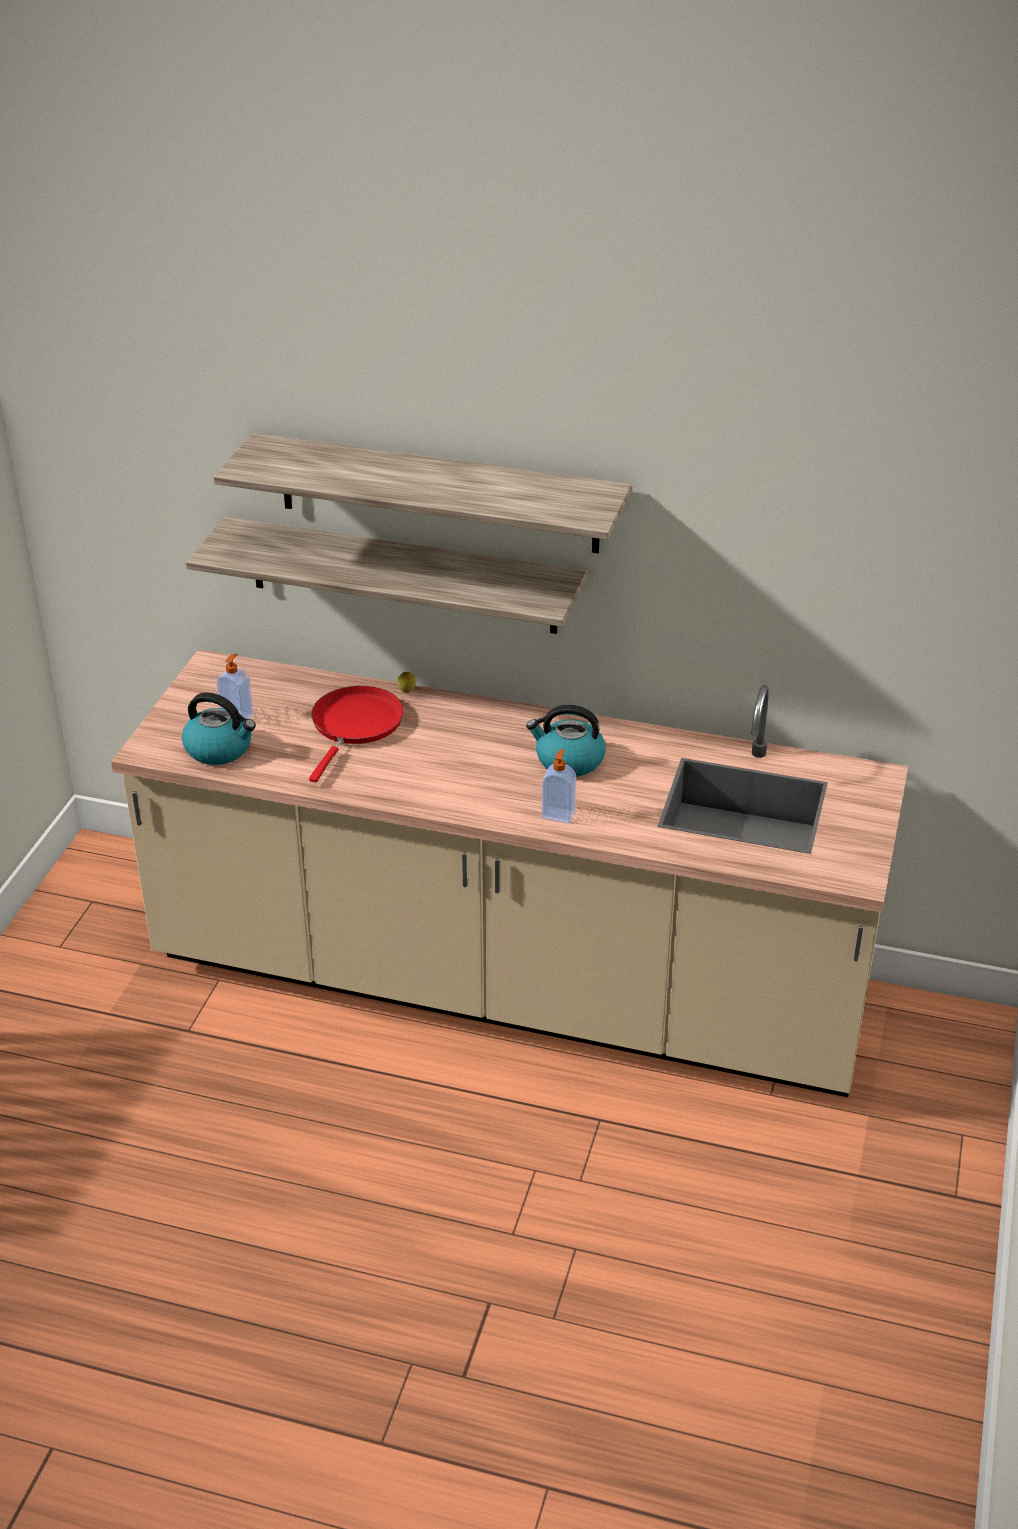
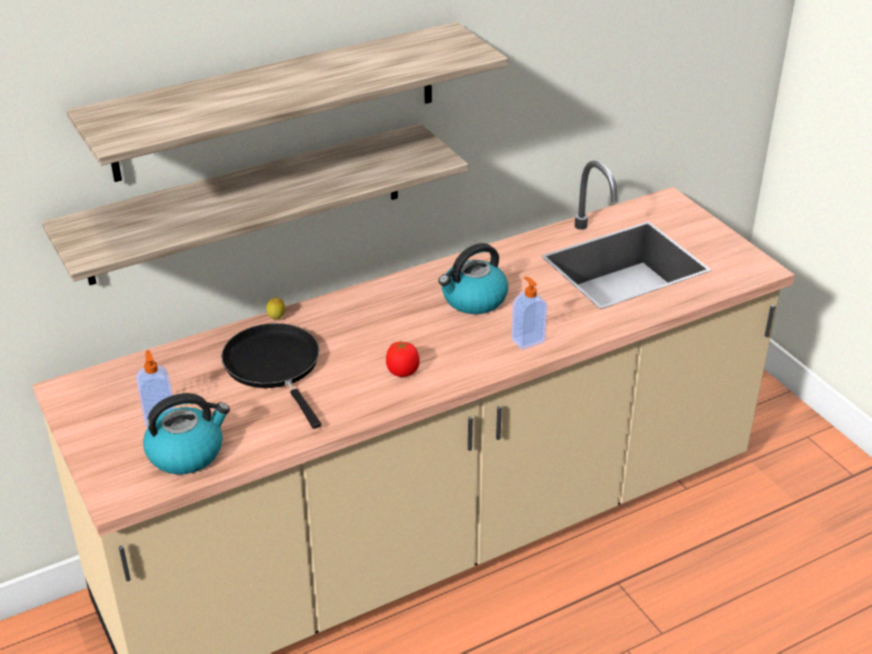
camera: 45 degrees left, 0 degrees up
red frying pan [309,686,404,782] -> black frying pan [221,323,321,429]
none -> tomato [386,341,420,377]

